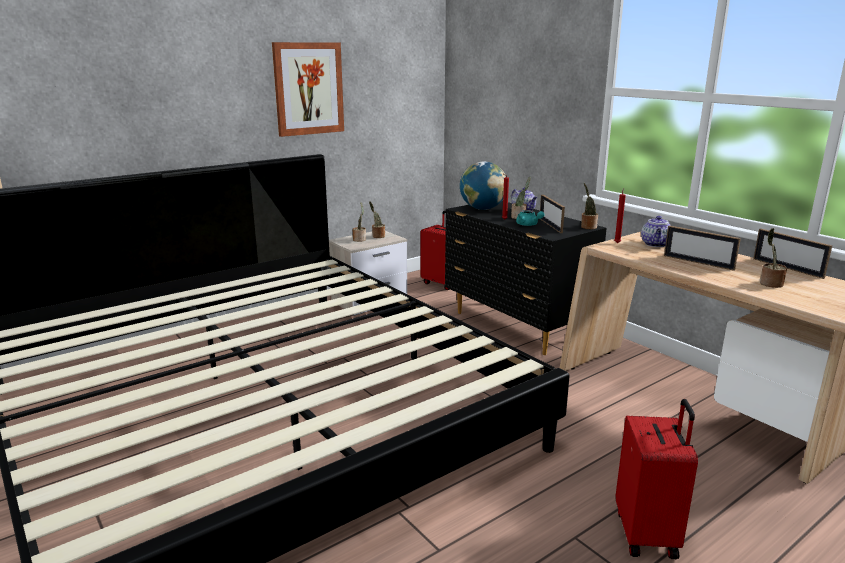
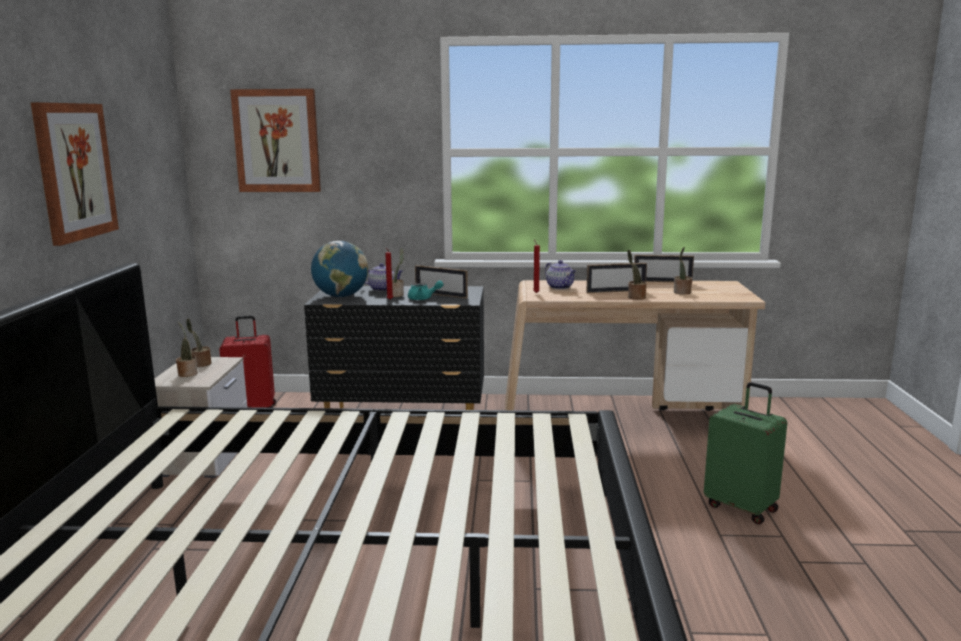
camera: 50 degrees left, 5 degrees down
potted plant [581,183,598,229] -> potted plant moved to [627,250,647,300]
red suitcase [616,399,698,559] -> green suitcase [704,382,787,524]
none -> picture [230,89,321,192]

